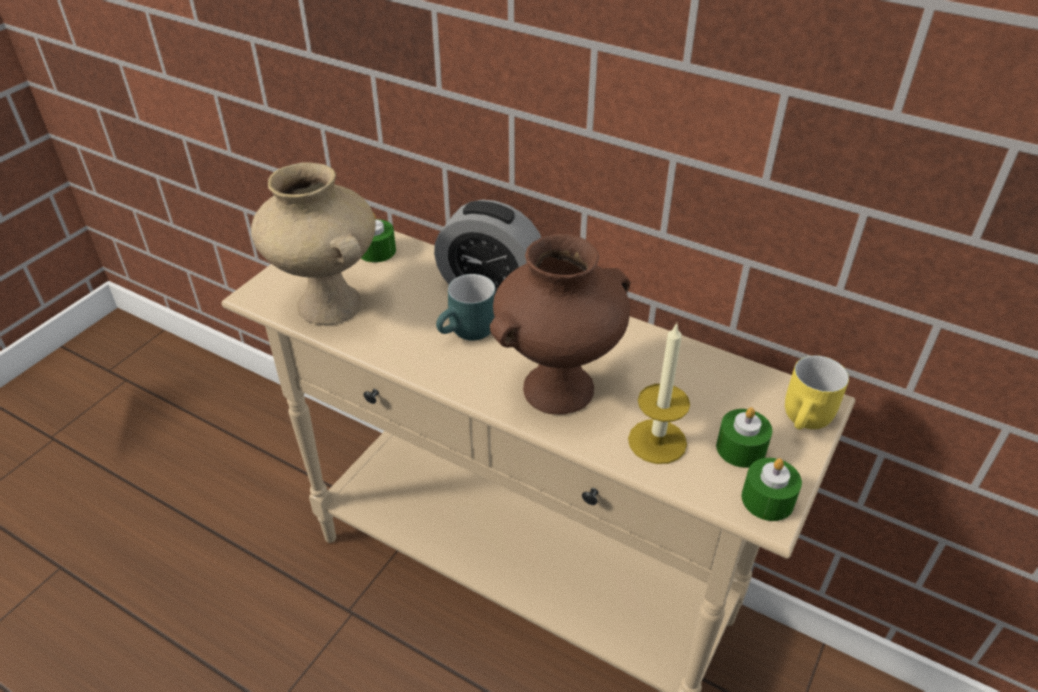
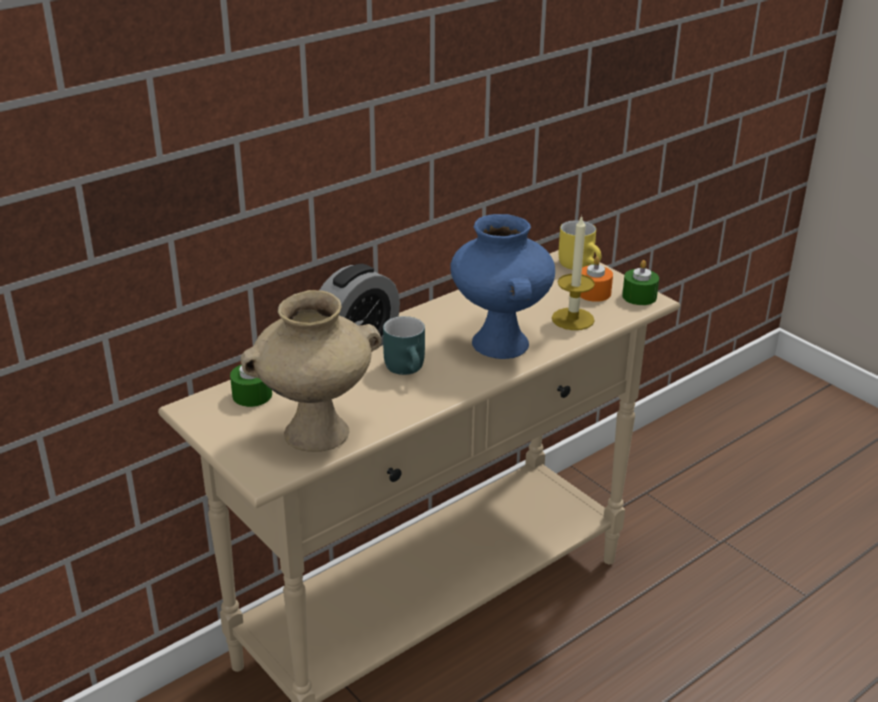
camera: 70 degrees left, 10 degrees down
brown vase [490,234,631,414] -> blue vase [450,214,555,359]
green candle [716,407,772,468] -> orange candle [580,256,613,302]

